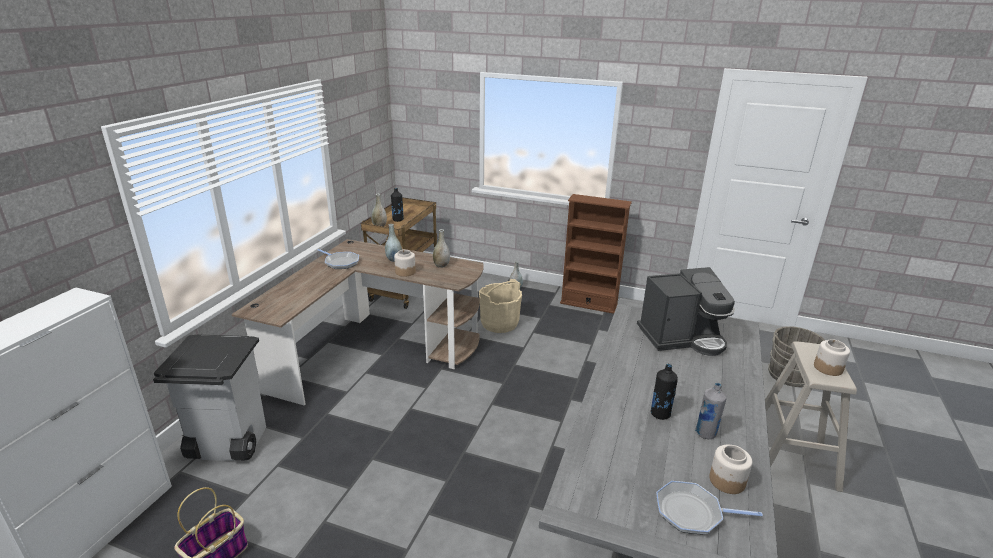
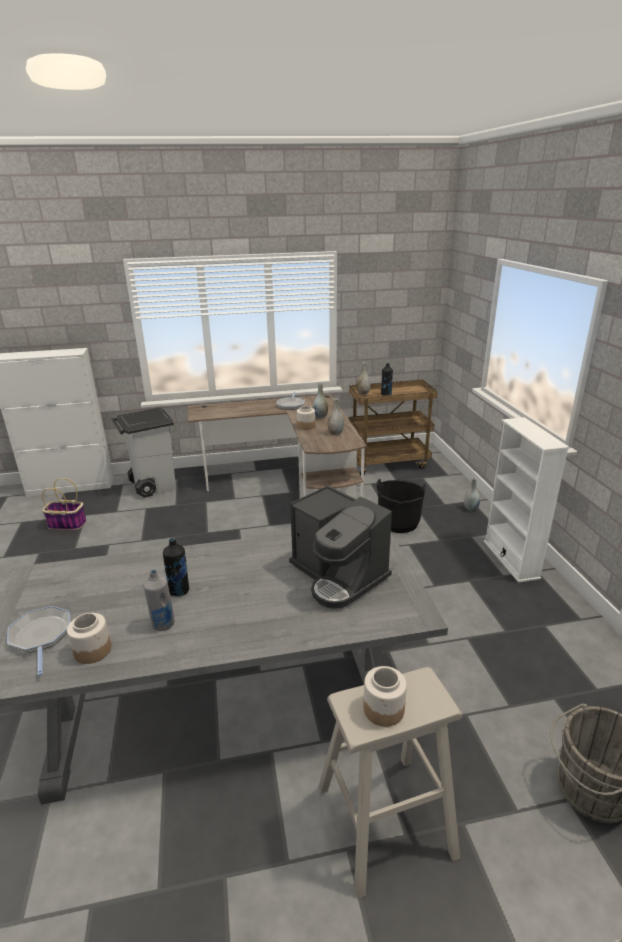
camera: 60 degrees right, 0 degrees up
beige bucket [479,279,522,333] -> black bucket [376,479,426,533]
brown bookcase [560,194,632,314] -> white bookcase [484,417,569,583]

